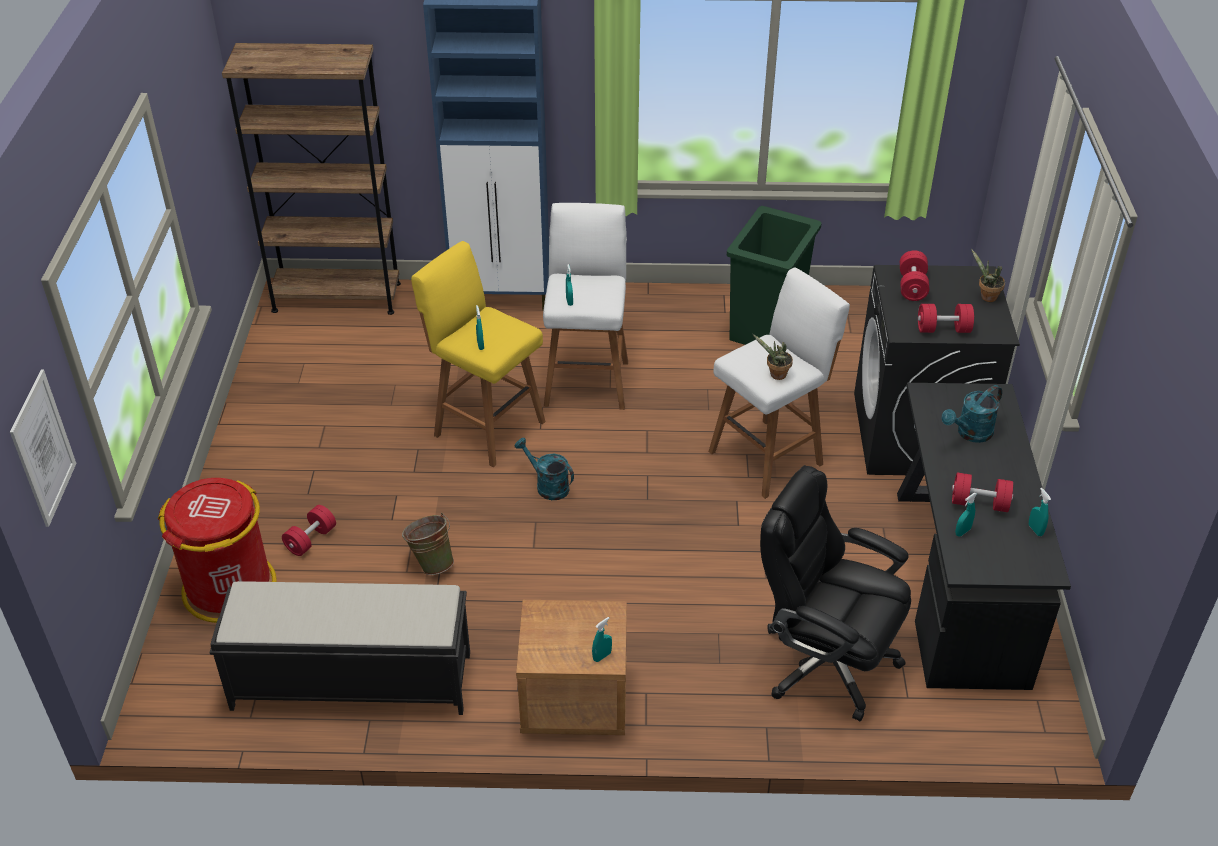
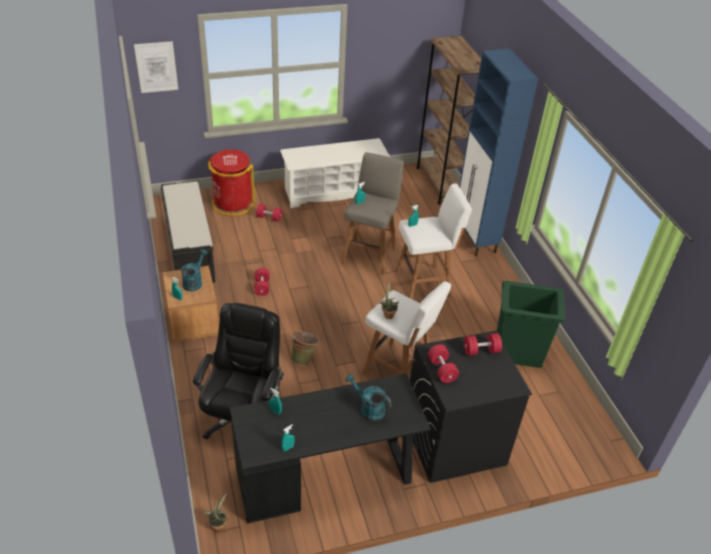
camera: 70 degrees right, 0 degrees up
green bucket [402,513,454,575] -> green bucket moved to [291,331,319,365]
yellow stool [411,241,546,467] -> grey stool [341,152,404,275]
turquoise watering can [514,438,574,500] -> turquoise watering can moved to [181,249,207,291]
red dumbbell [952,472,1013,512] -> red dumbbell moved to [254,268,270,296]
potted plant [971,249,1005,302] -> potted plant moved to [203,493,228,532]
none -> white shoe rack [280,138,390,208]

